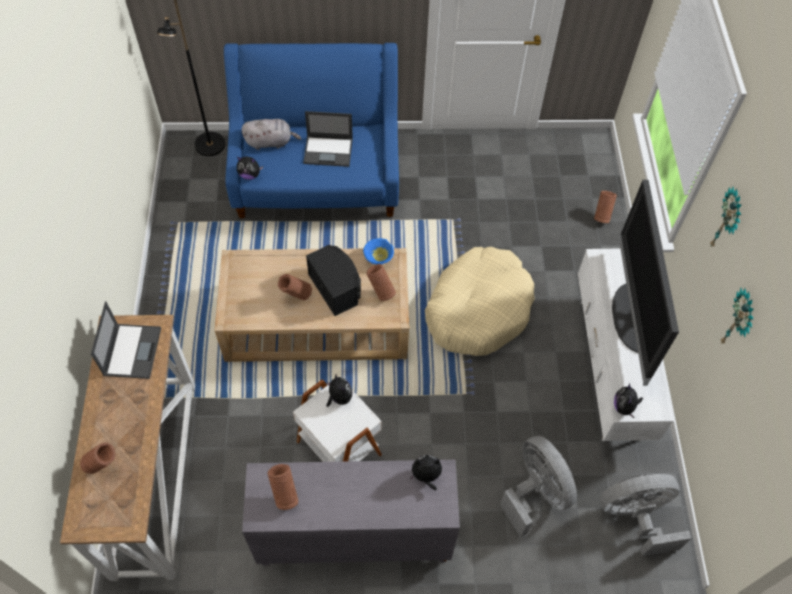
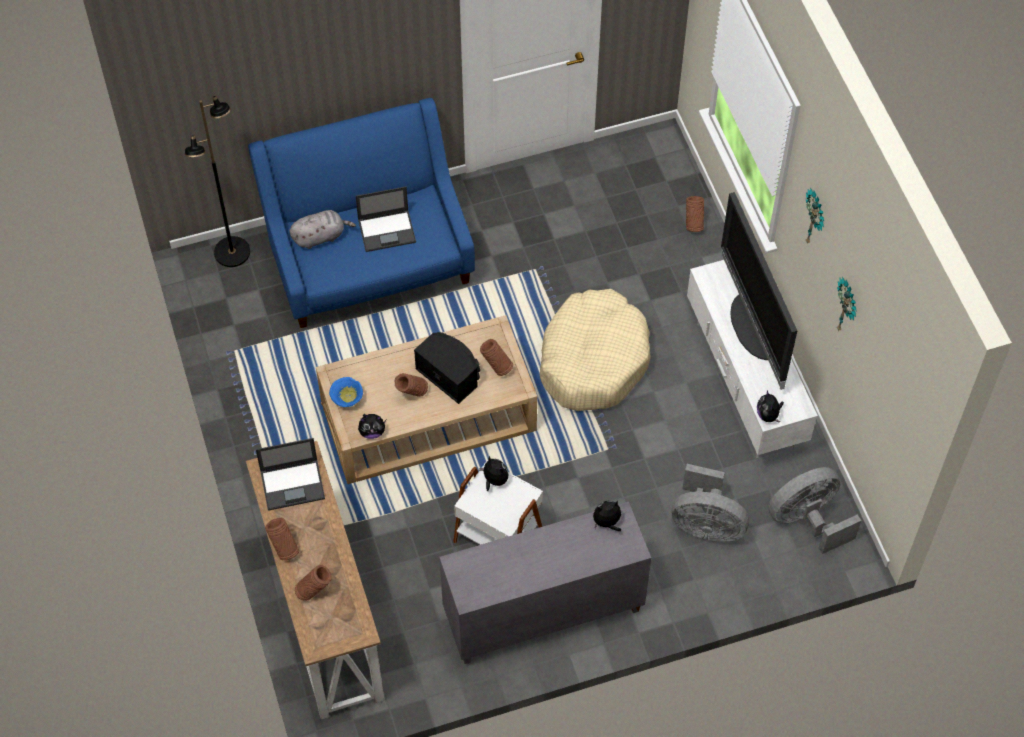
camera: 15 degrees left, 0 degrees up
laptop [91,301,161,379] -> laptop turned 90 degrees clockwise [256,438,325,511]
plush toy [237,157,263,180] -> plush toy moved to [358,414,386,439]
brown vase [268,464,298,510] -> brown vase moved to [265,518,299,560]
blue bowl [363,238,394,265] -> blue bowl moved to [329,377,363,407]
grey fan [500,436,577,538] -> grey fan turned 150 degrees clockwise [672,464,749,542]

